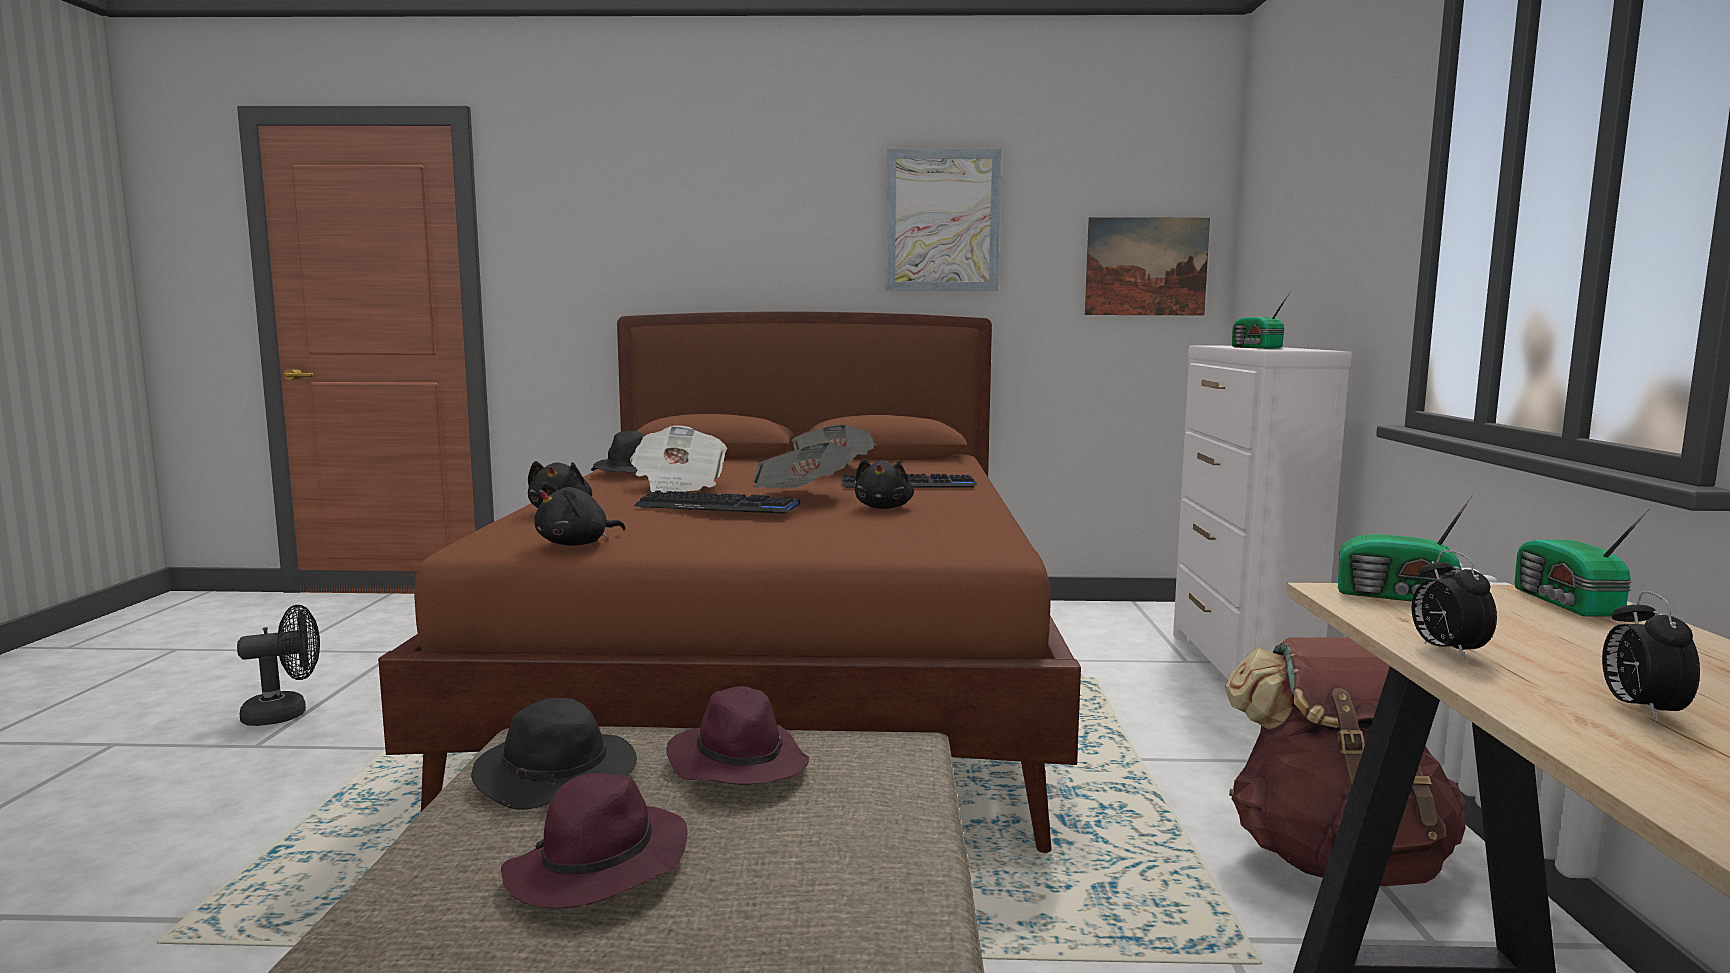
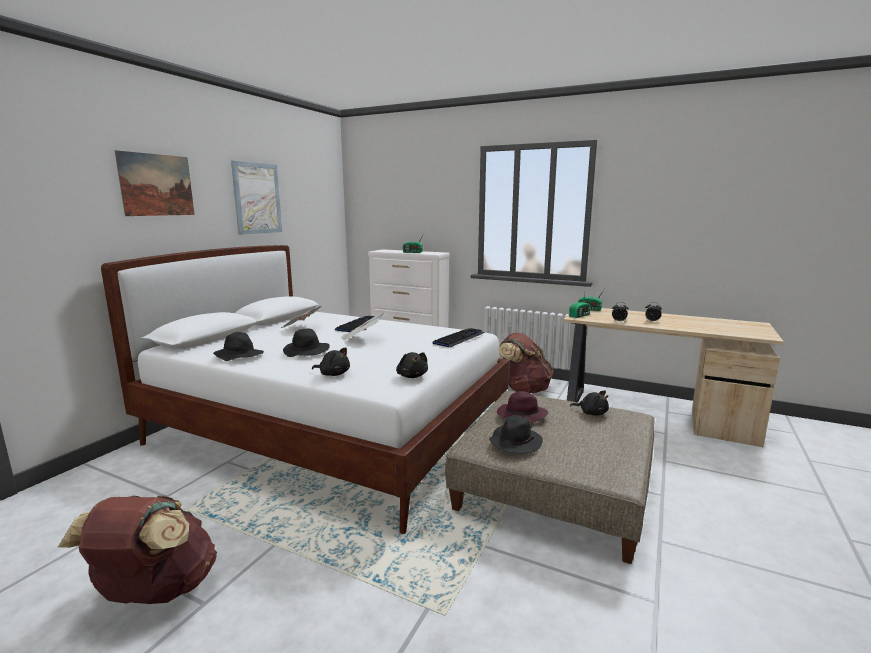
camera: 65 degrees left, 5 degrees up
black fan [237,605,320,726] -> brown backpack [58,495,217,604]
brown bed [378,311,1081,853] -> white bed [101,245,509,534]
purple hat [501,773,688,908] -> none
newspaper [630,425,727,493] -> black hat [283,328,330,357]
keyboard [634,491,800,514] -> keyboard moved to [432,328,485,347]
black plush toy [855,459,914,509] -> black plush toy moved to [570,391,609,415]
picture [1085,217,1210,316] -> picture moved to [114,150,195,216]

